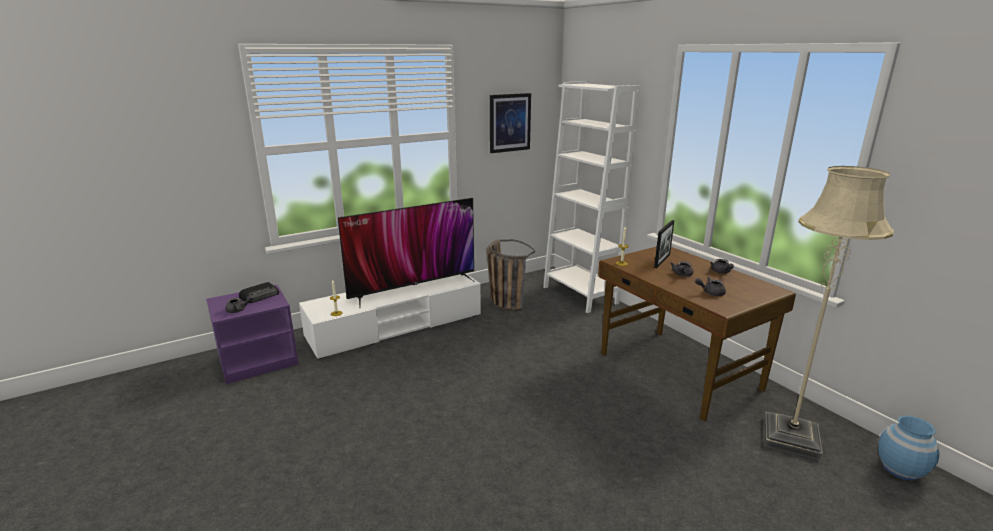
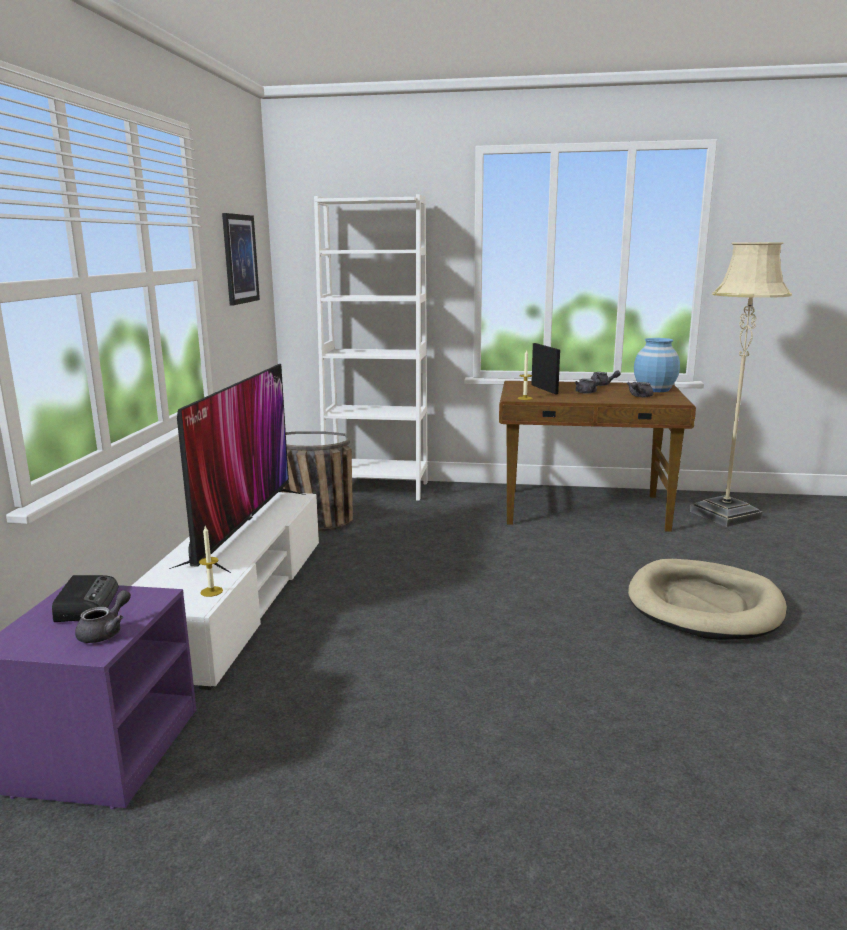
camera: 50 degrees left, 5 degrees down
blue vase [878,415,939,481] -> blue vase moved to [634,338,680,392]
none -> beige dog bed [628,559,787,640]

